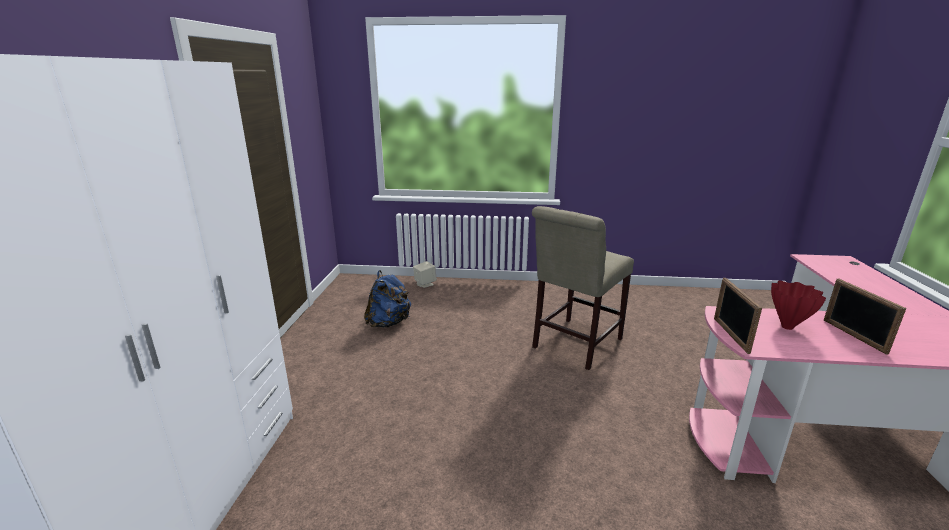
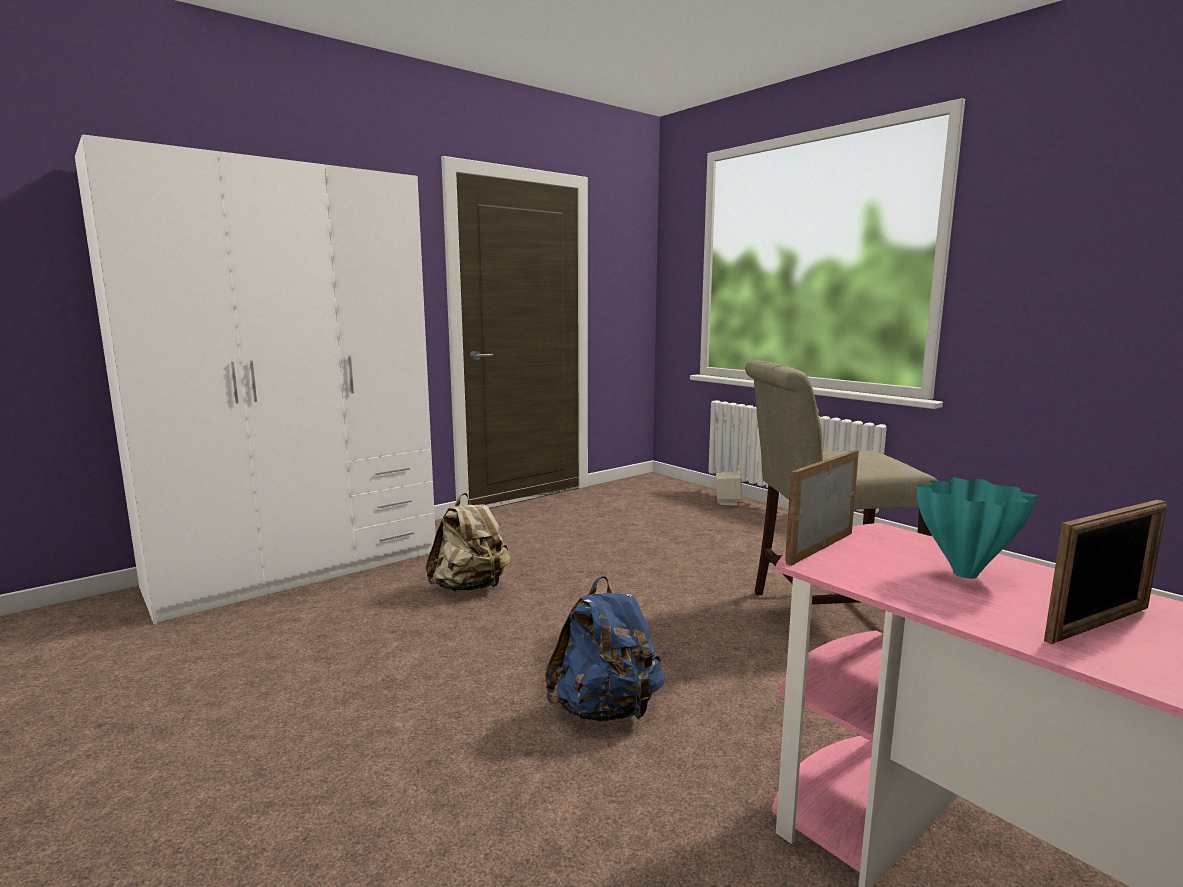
camera: 45 degrees right, 10 degrees down
blue backpack [364,270,411,328] -> blue backpack moved to [545,576,665,722]
red vase [771,281,826,330] -> turquoise vase [917,477,1037,579]
picture frame [824,279,906,355] -> picture frame turned 150 degrees counterclockwise [1044,500,1167,644]
none -> beige backpack [426,493,511,592]

